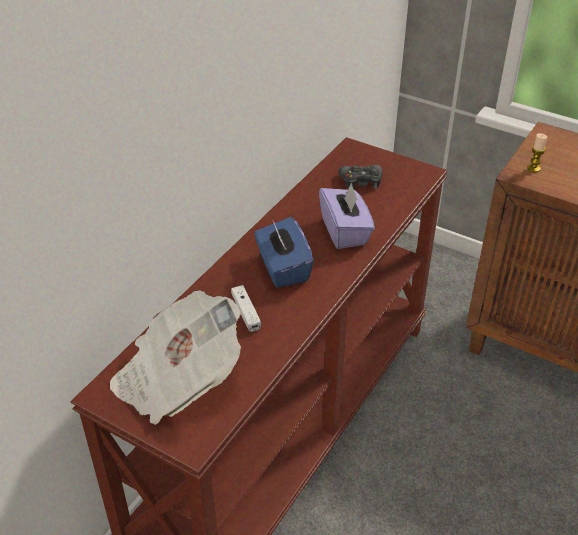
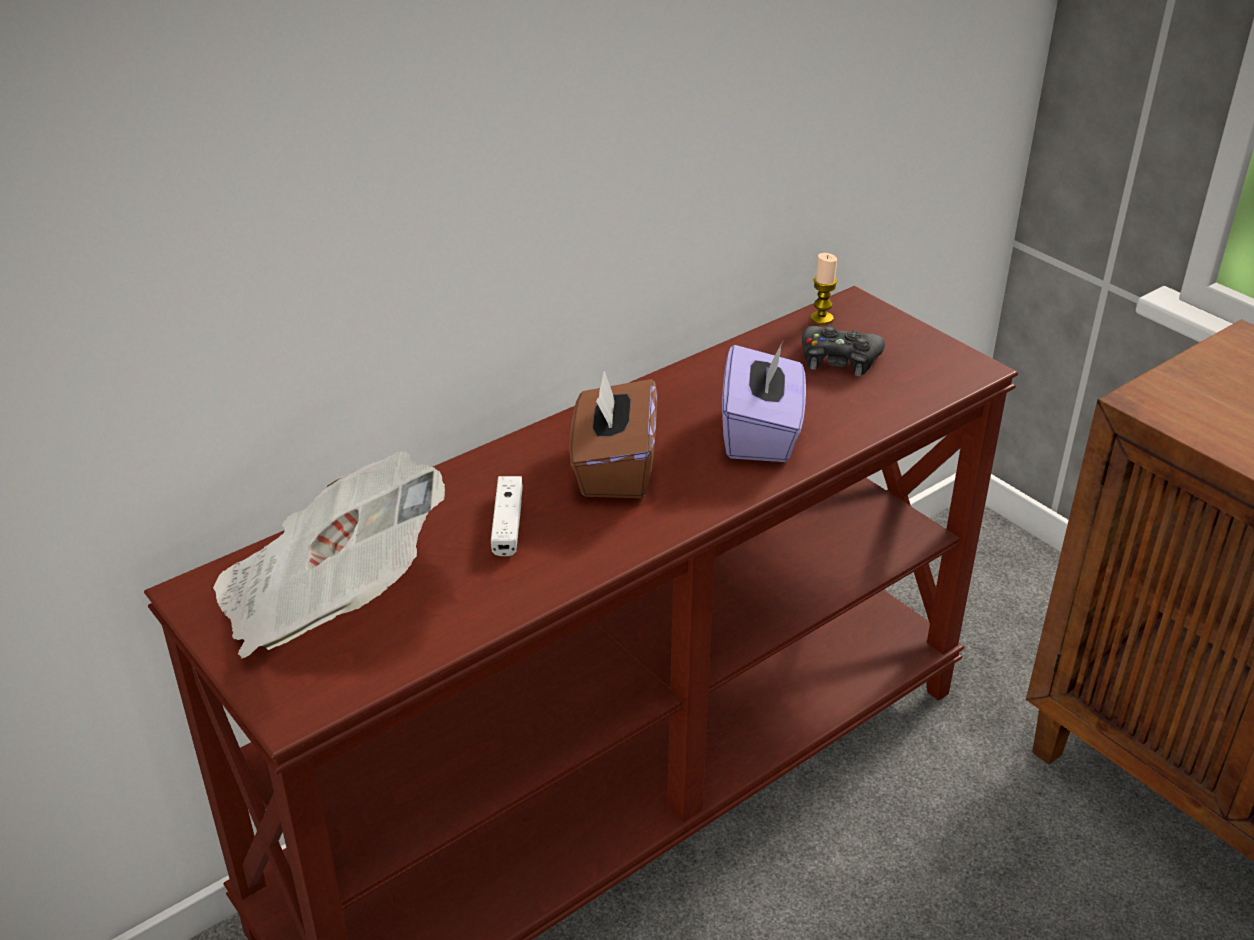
camera: 20 degrees right, 5 degrees down
blue tissue box [254,217,314,288] -> brown tissue box [569,371,657,498]
candle [527,133,547,172] -> candle moved to [810,253,838,324]

